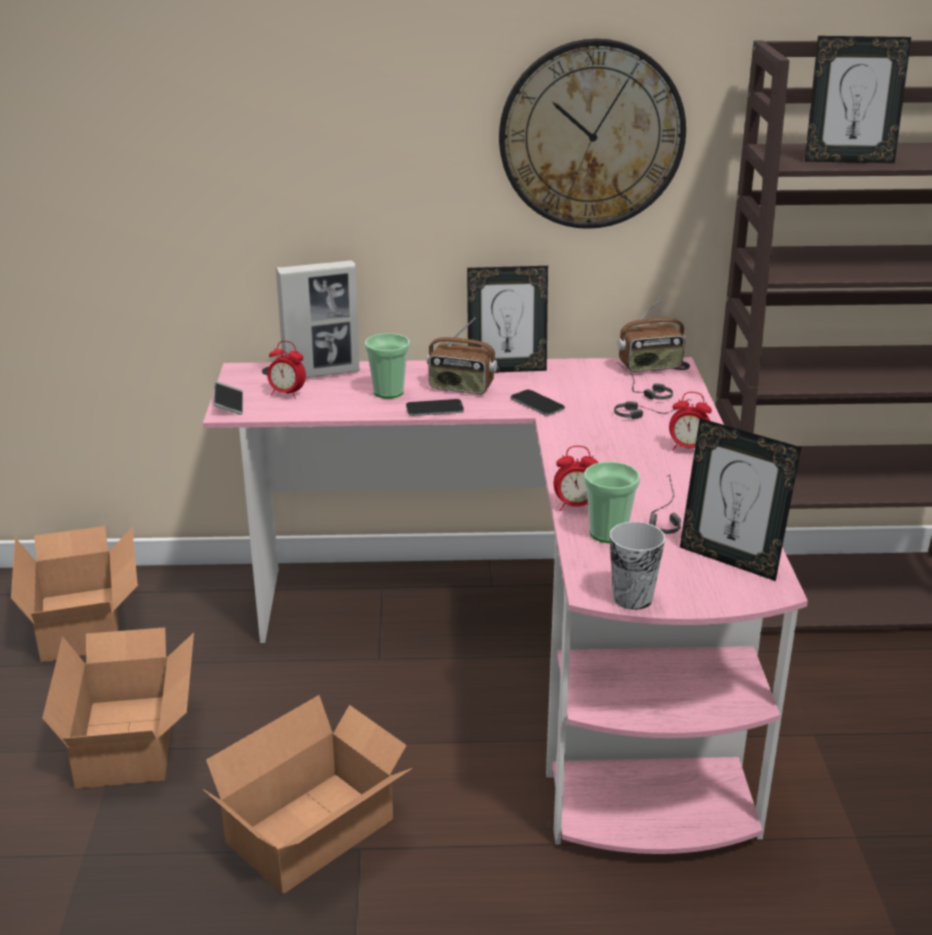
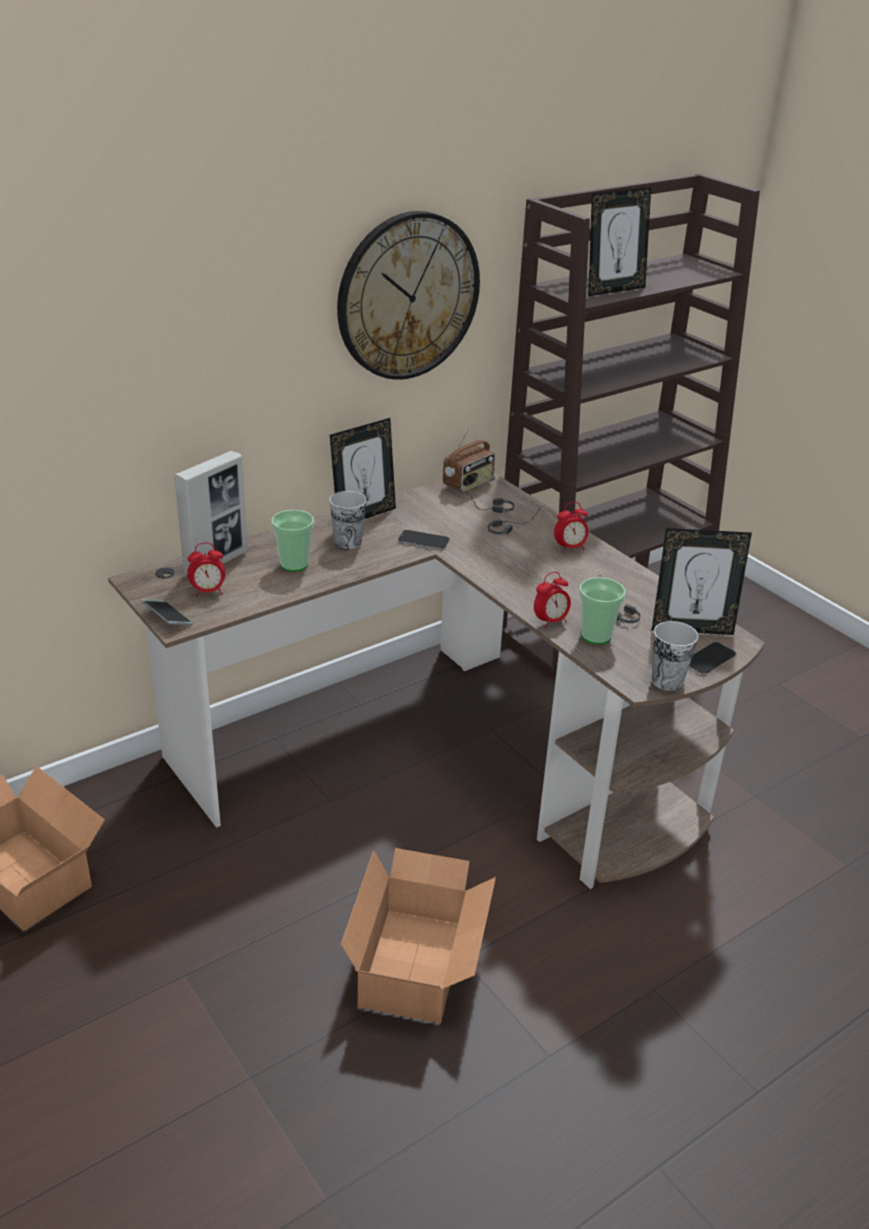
camera: 35 degrees left, 5 degrees up
cardboard box [42,627,194,789] -> none
pink desk [203,357,808,854] -> brown desk [108,473,765,889]
phone [406,399,464,416] -> phone moved to [689,642,736,675]
radio [427,317,497,394] -> cup [329,491,367,550]

